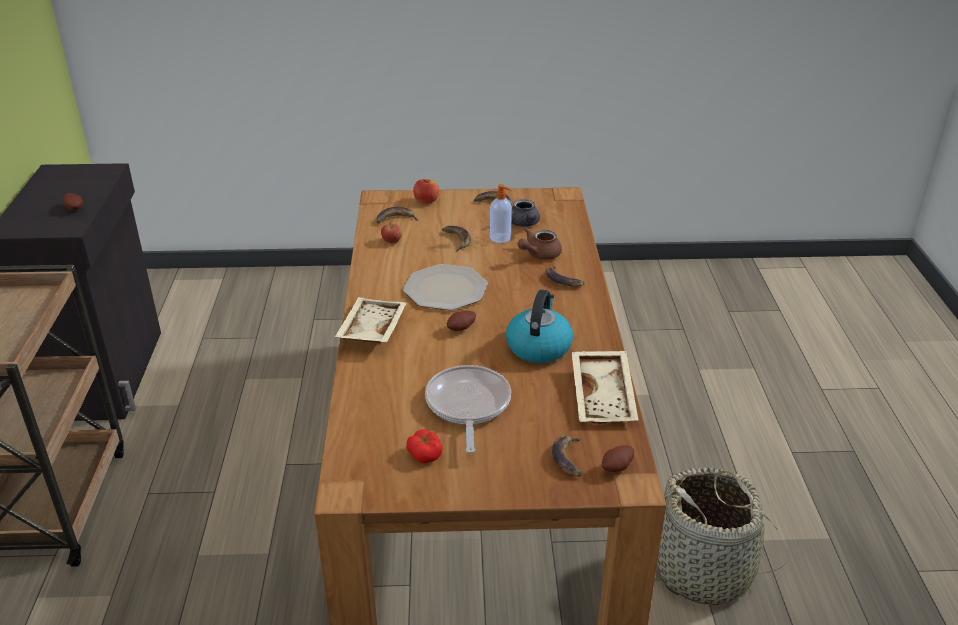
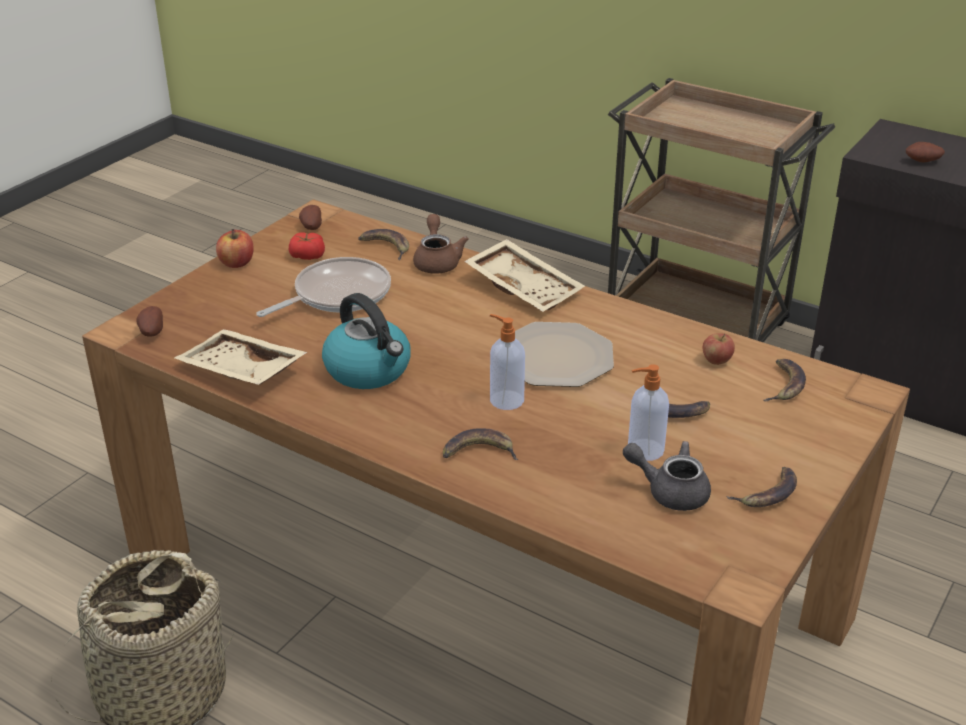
camera: 125 degrees right, 0 degrees up
apple [413,179,439,204] -> apple moved to [216,229,254,268]
frying pan [425,365,511,453] -> frying pan turned 75 degrees counterclockwise [256,257,391,317]
potato [447,311,476,331] -> potato moved to [299,205,322,230]
brown teapot [518,228,562,260] -> brown teapot moved to [413,214,469,274]
banana [552,435,582,477] -> banana moved to [358,229,409,260]
none -> soap dispenser [490,314,525,410]

